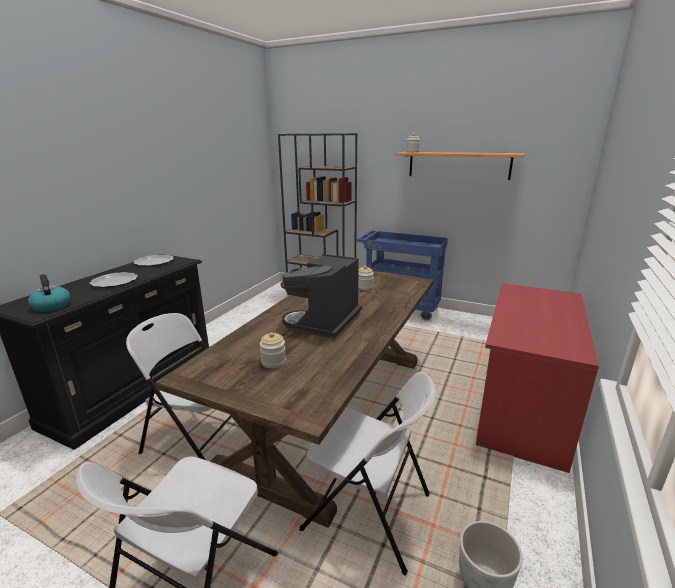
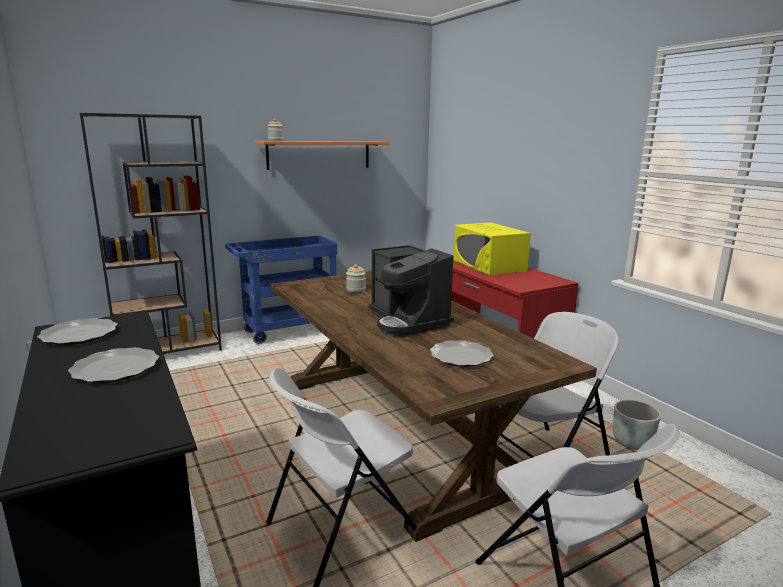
camera: 55 degrees left, 5 degrees down
kettle [28,274,70,312] -> none
jar [260,332,286,368] -> plate [430,340,494,367]
none -> yellow microwave [454,222,531,275]

